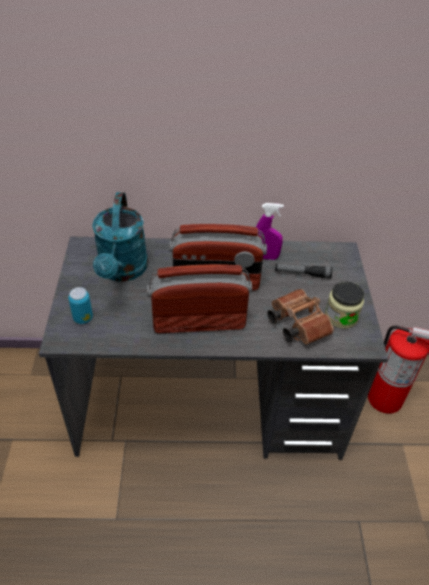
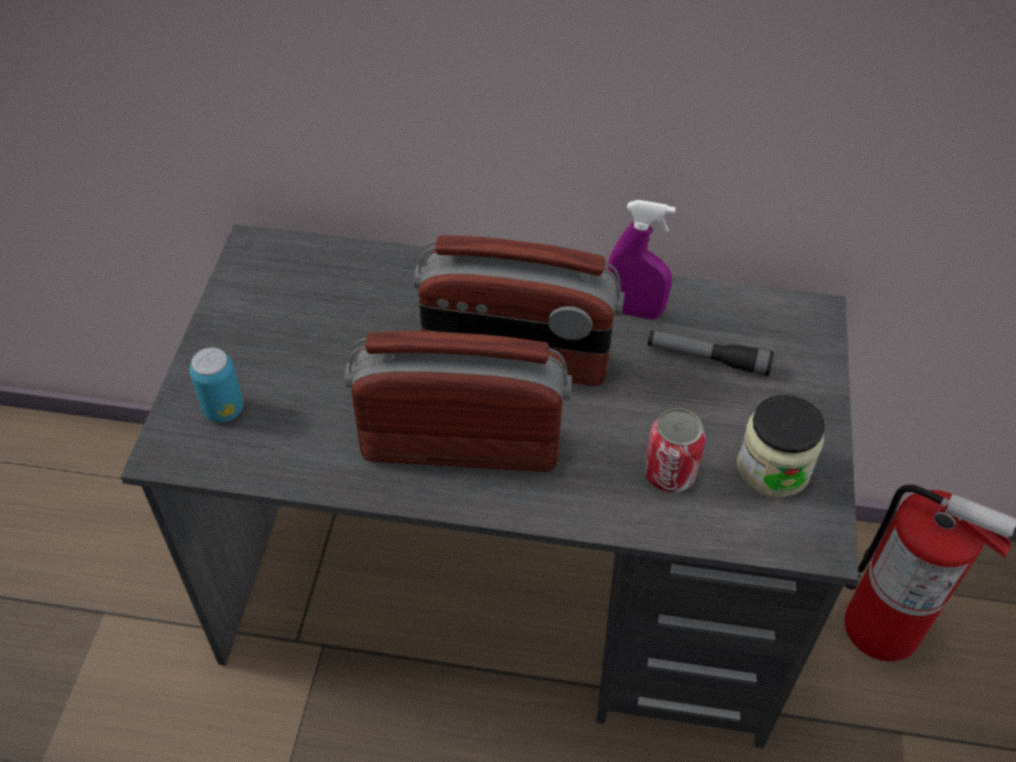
camera: 10 degrees right, 5 degrees up
turquoise watering can [92,192,148,282] -> none
brown binoculars [267,289,334,345] -> can [644,408,706,493]

